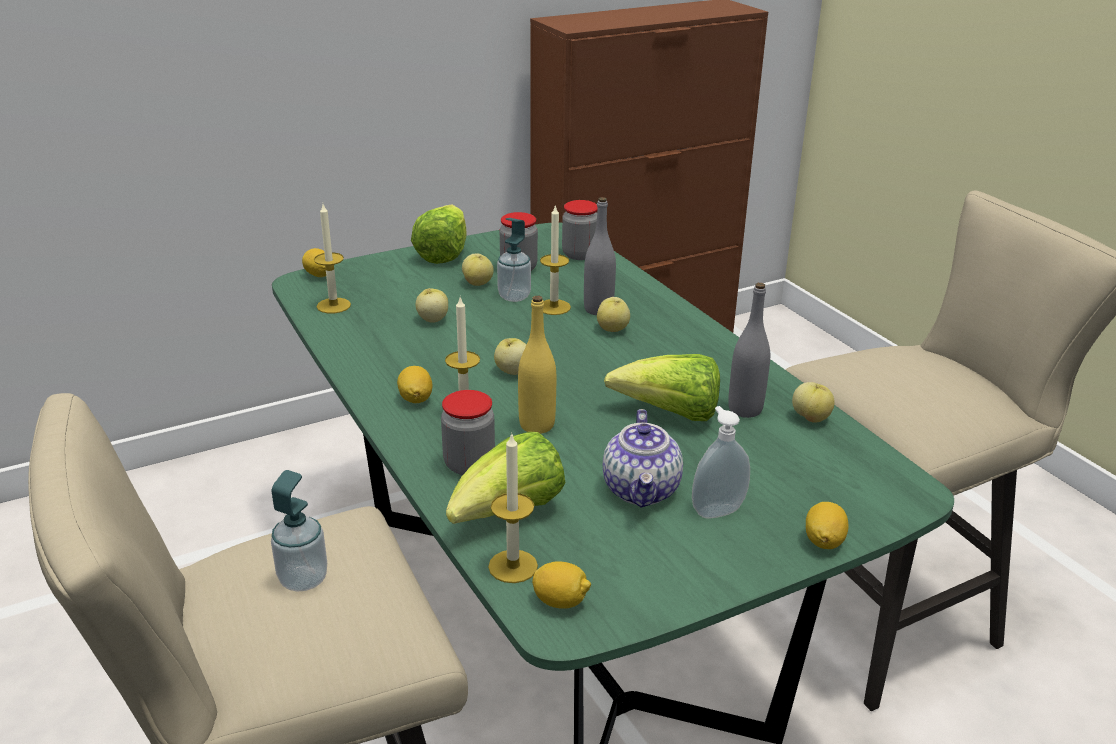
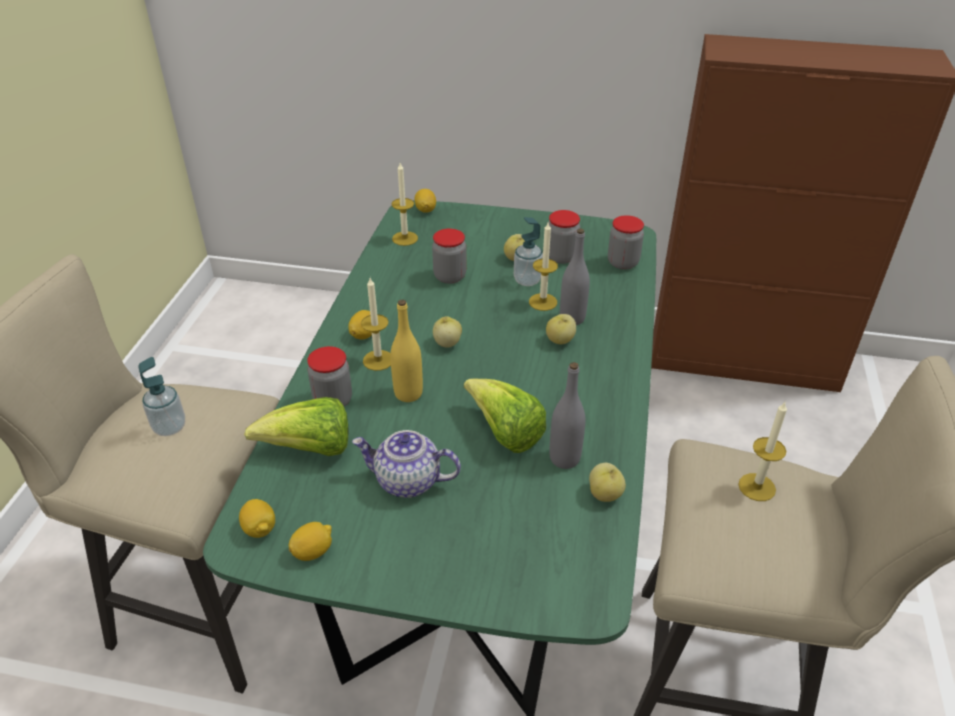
camera: 40 degrees right, 10 degrees up
lettuce [411,204,467,264] -> none
apple [416,288,448,323] -> jar [432,229,466,284]
candle [488,432,538,583] -> candle moved to [738,402,787,501]
teapot [603,409,683,507] -> teapot turned 60 degrees clockwise [352,430,461,498]
soap dispenser [692,406,750,518] -> none
lemon [806,502,849,549] -> lemon moved to [289,522,332,561]

